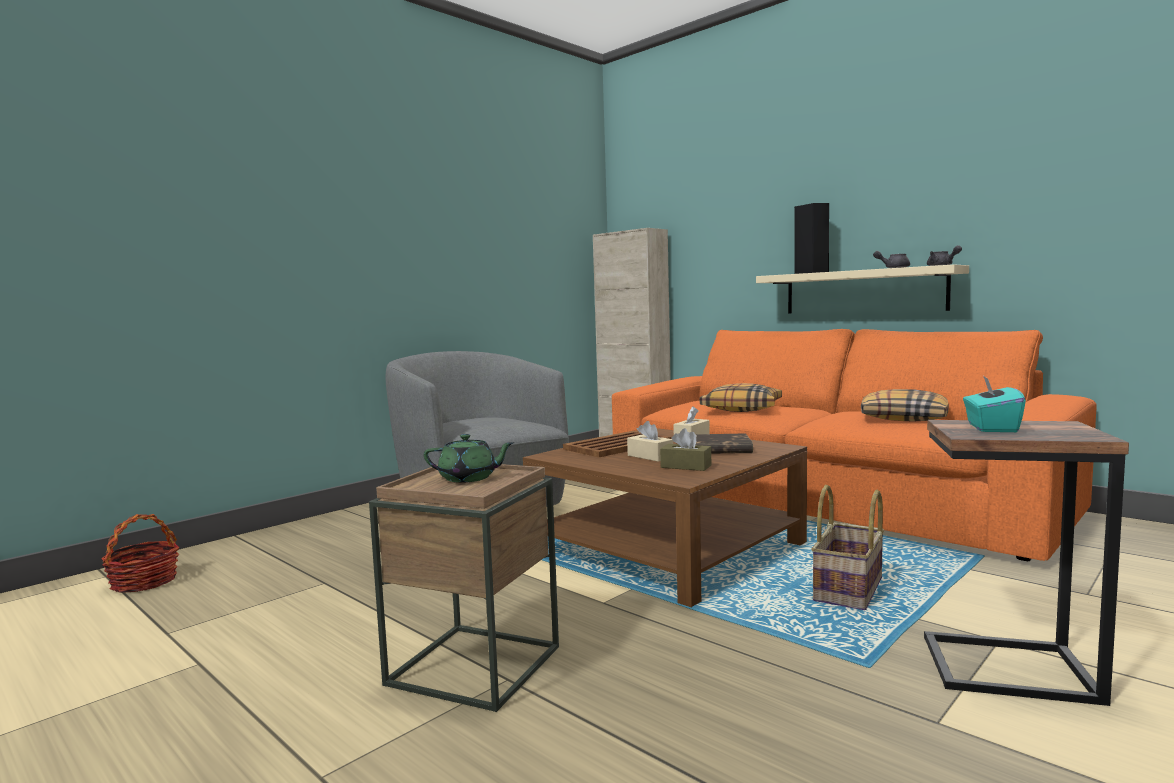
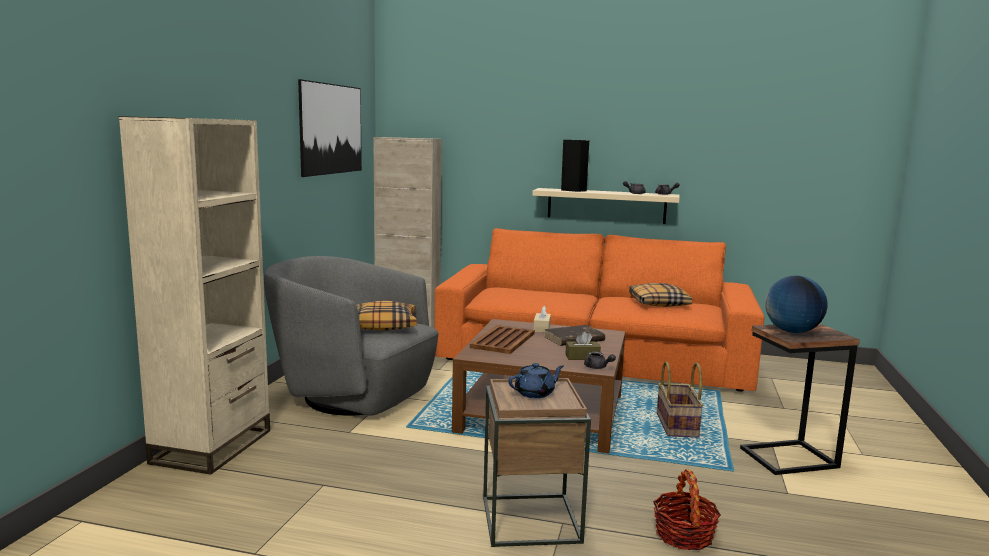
camera: 30 degrees left, 5 degrees up
basket [101,514,180,593] -> basket moved to [653,469,721,550]
green teapot [424,434,515,483] -> blue teapot [508,363,564,398]
beige tissue box [627,421,673,462] -> none
pillow [700,383,782,412] -> pillow moved to [357,301,417,331]
turquoise tissue box [963,376,1026,432] -> globe [765,276,828,333]
none -> beige bookcase [119,116,270,475]
none -> picture [298,79,362,177]
none -> grey teapot [584,351,616,369]

